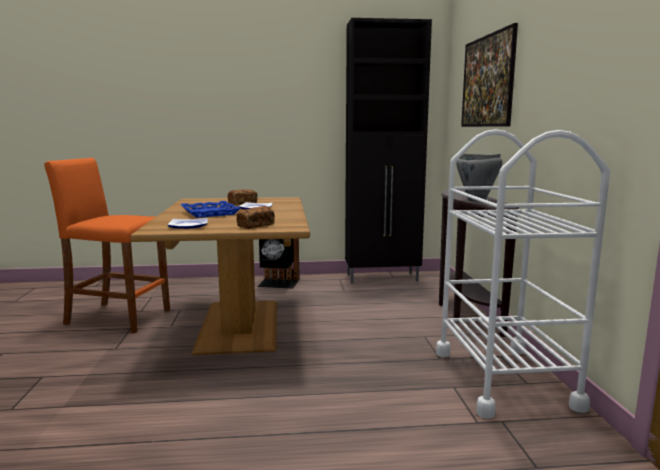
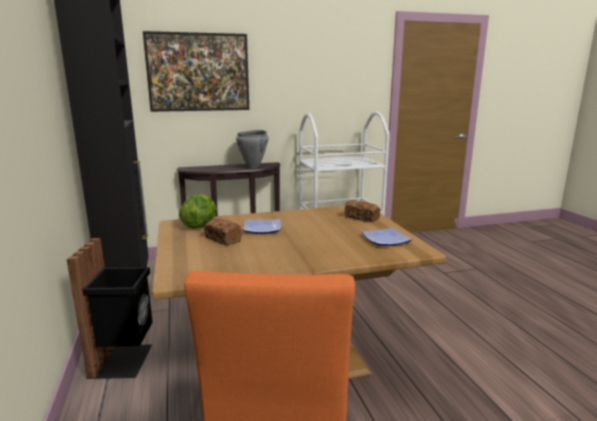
camera: 100 degrees left, 5 degrees up
blue tray [181,201,241,218] -> none
none -> lettuce [179,194,217,229]

